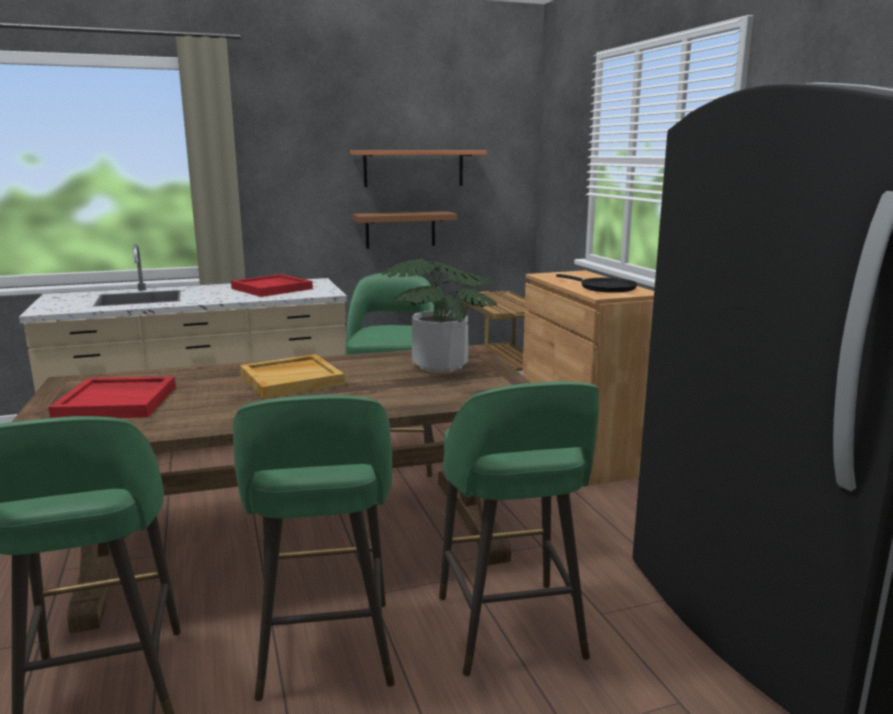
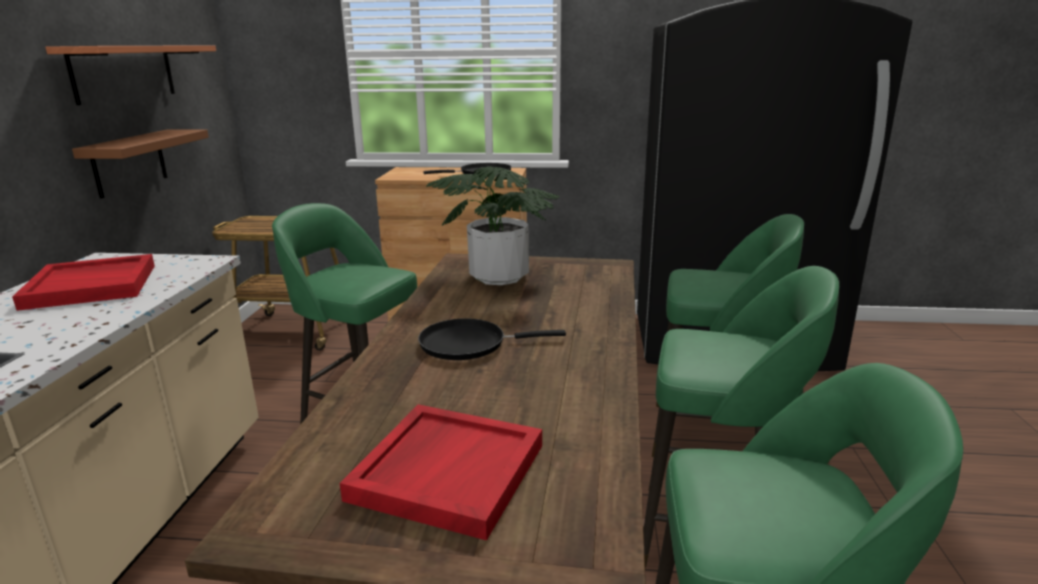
camera: 65 degrees left, 5 degrees up
beige tray [240,354,345,399] -> black frying pan [418,318,566,360]

